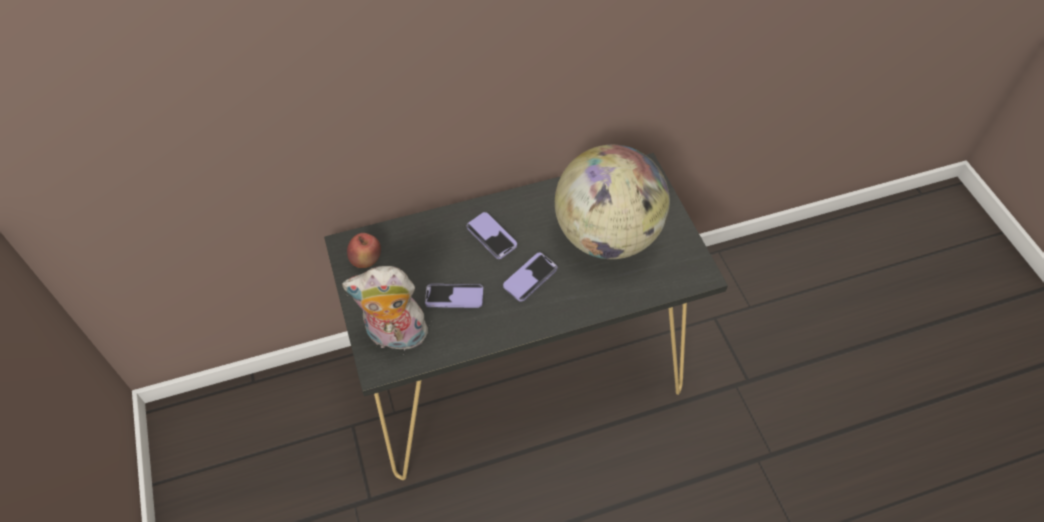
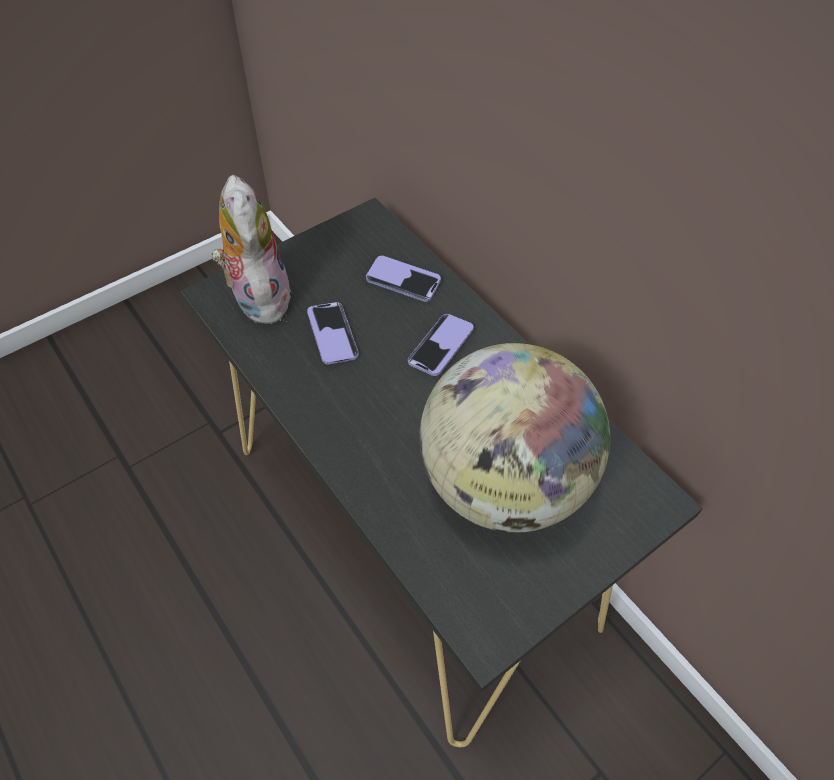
camera: 70 degrees right, 0 degrees up
apple [347,233,381,268] -> none
phone [503,253,557,302] -> phone moved to [366,256,441,302]

